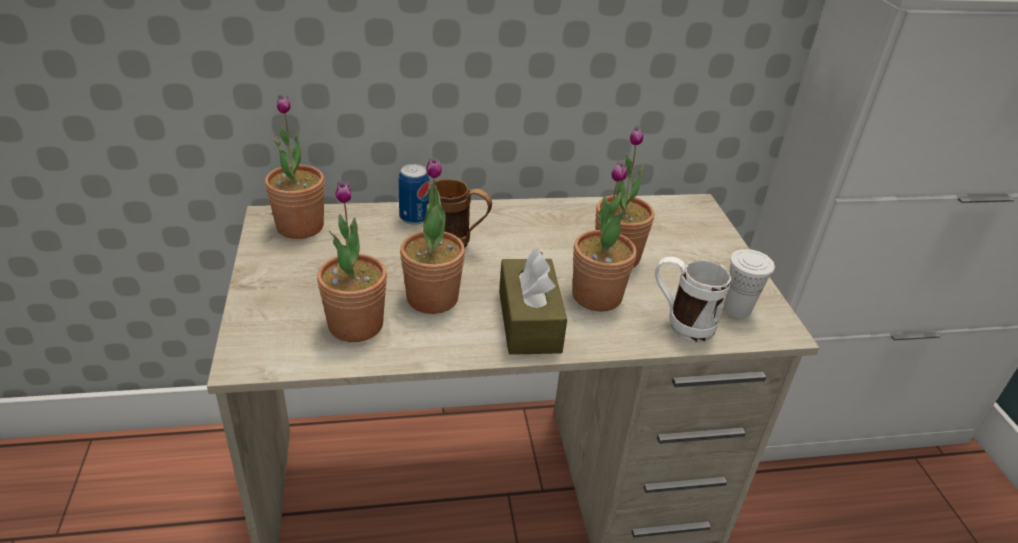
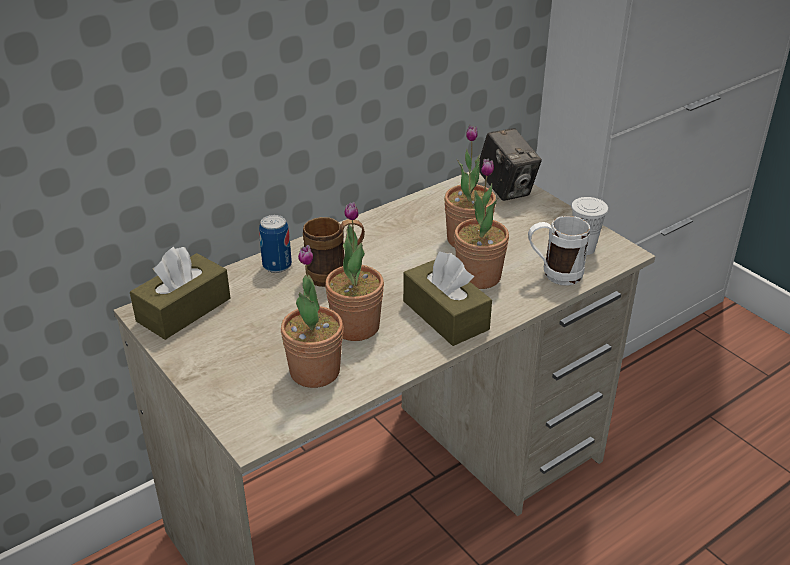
camera: 25 degrees left, 0 degrees up
potted plant [265,94,325,239] -> brown tissue box [130,247,230,340]
none -> camera [479,128,542,201]

